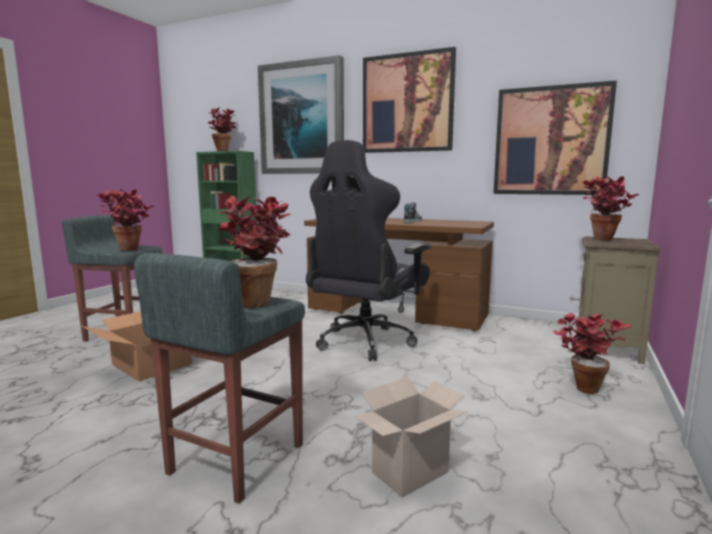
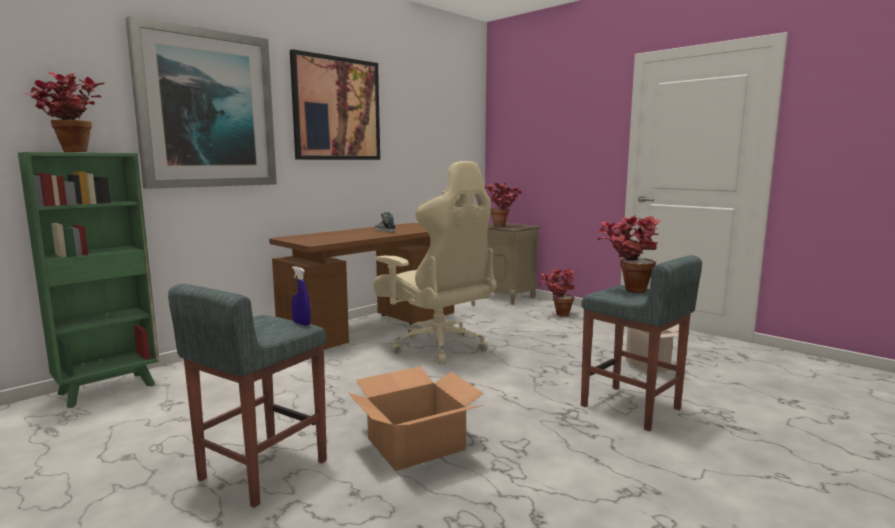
camera: 70 degrees left, 0 degrees up
potted plant [96,189,154,251] -> blue spray bottle [291,266,311,326]
black office chair [306,140,431,361] -> beige office chair [373,161,497,365]
picture [493,80,617,195] -> none

